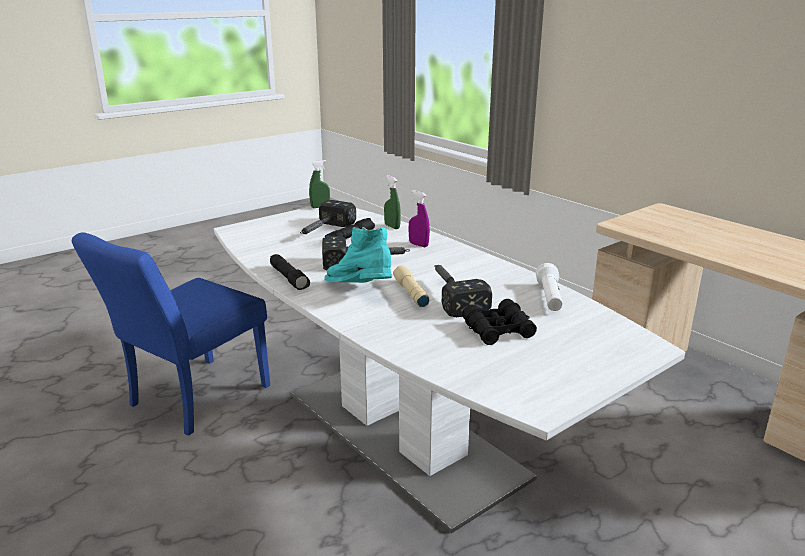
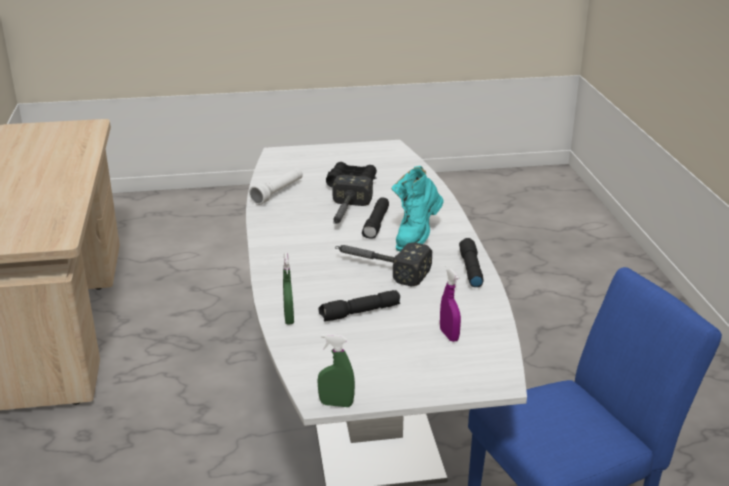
camera: 150 degrees left, 5 degrees up
hammer [300,200,356,234] -> none
turquoise boot [324,227,392,283] -> turquoise boot turned 45 degrees clockwise [391,166,444,251]
beige flashlight [393,265,430,307] -> black flashlight [362,197,389,239]
purple spray bottle [408,190,430,247] -> purple spray bottle moved to [440,269,461,342]

